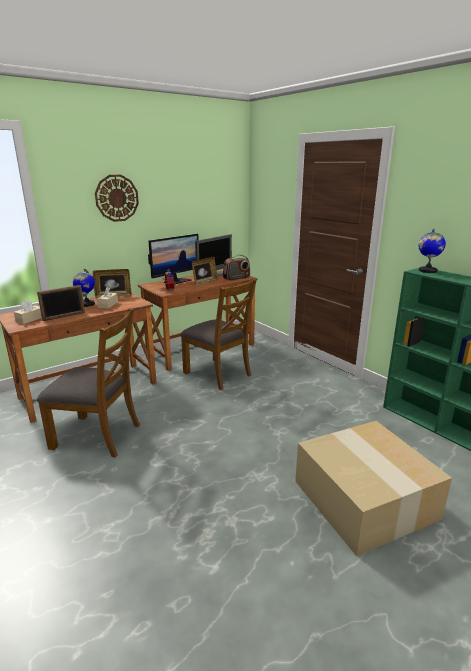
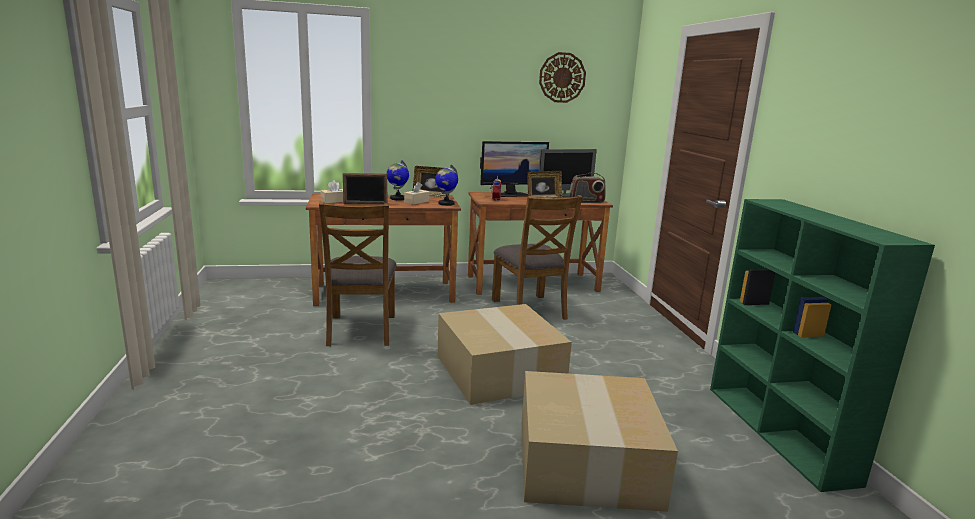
camera: 25 degrees right, 5 degrees down
brown chair [37,308,140,457] -> brown chair turned 45 degrees clockwise [319,202,397,346]
wall clock [95,175,139,222] -> wall clock moved to [539,52,586,103]
globe [419,228,446,273] -> globe moved to [435,165,458,206]
none -> cardboard box [438,304,572,405]

